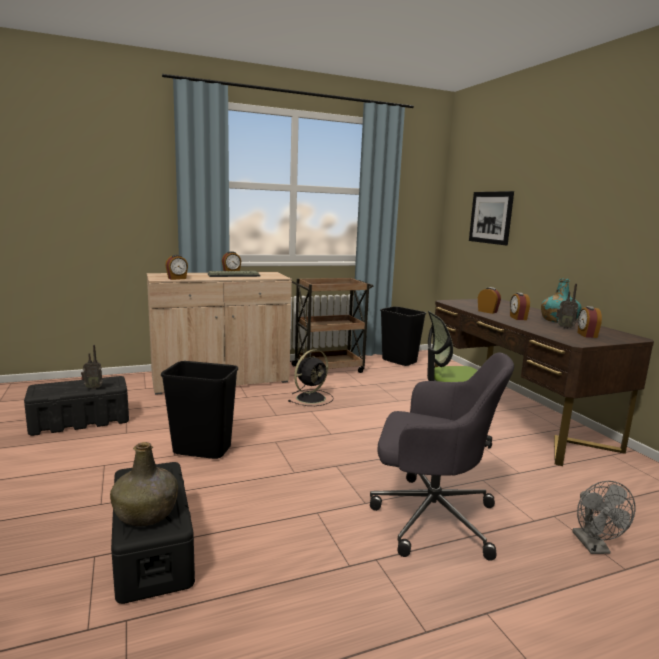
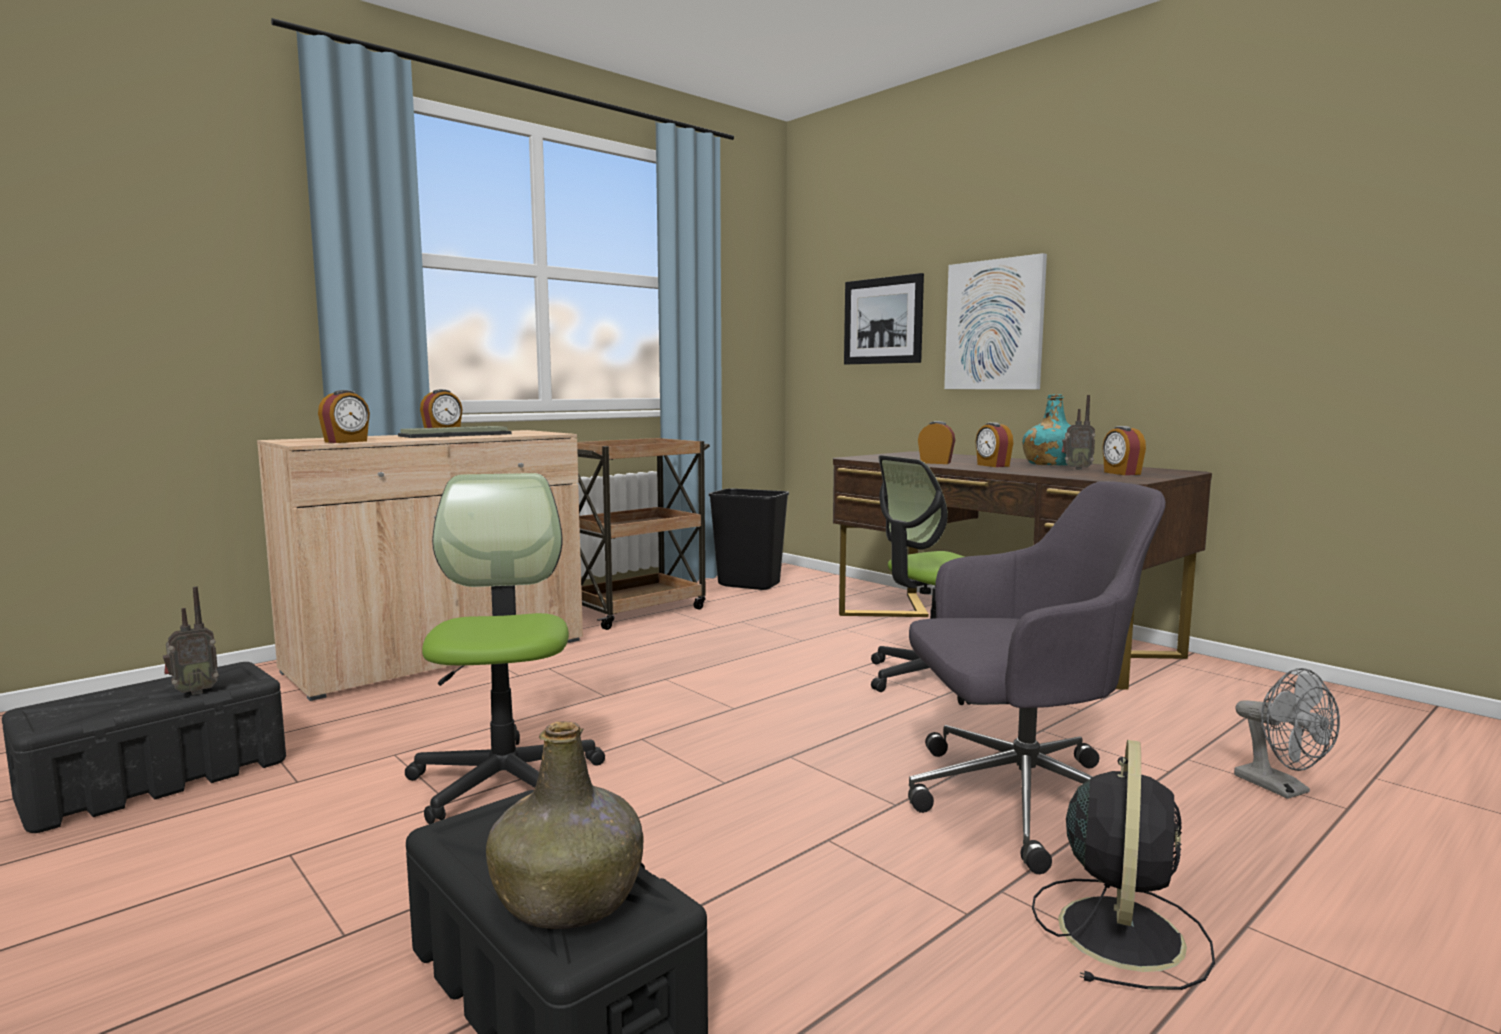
camera: 20 degrees left, 5 degrees down
black trash can [161,361,238,459] -> office chair [405,473,605,824]
black fan [288,349,334,406] -> black fan moved to [1032,740,1215,990]
none -> picture [944,253,1047,389]

